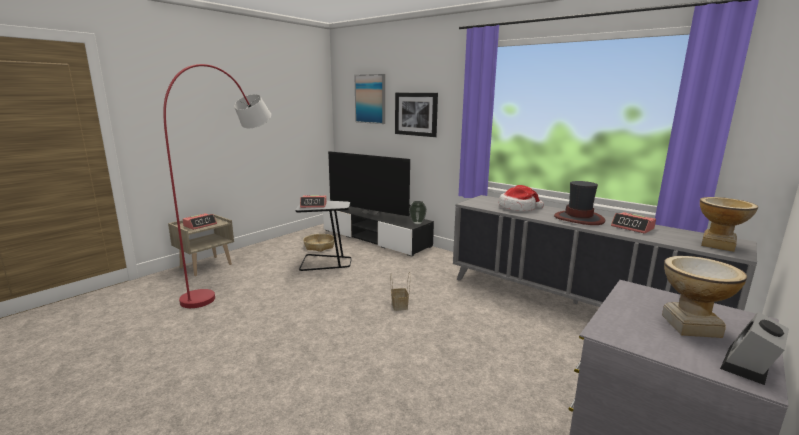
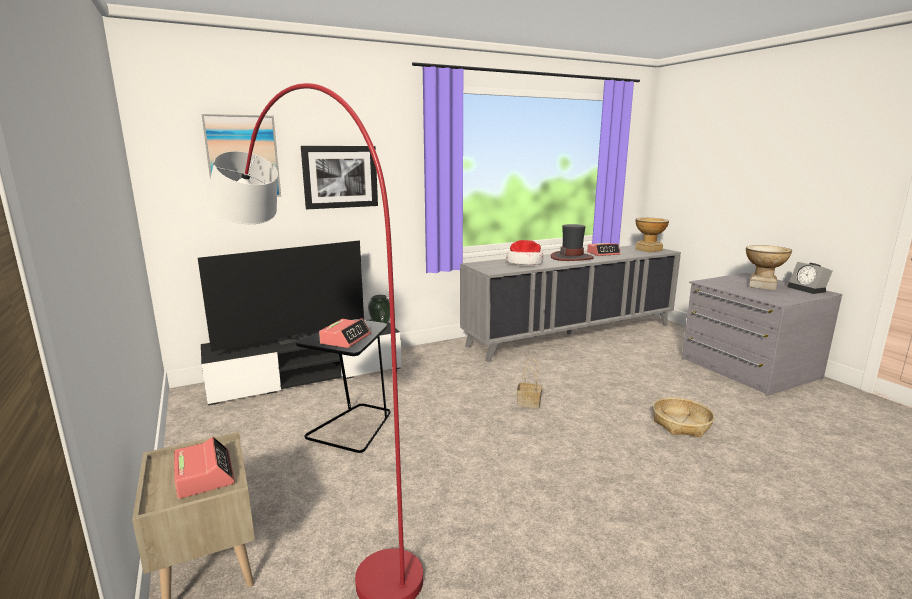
camera: 65 degrees left, 0 degrees up
basket [303,234,334,252] -> basket moved to [653,397,714,437]

